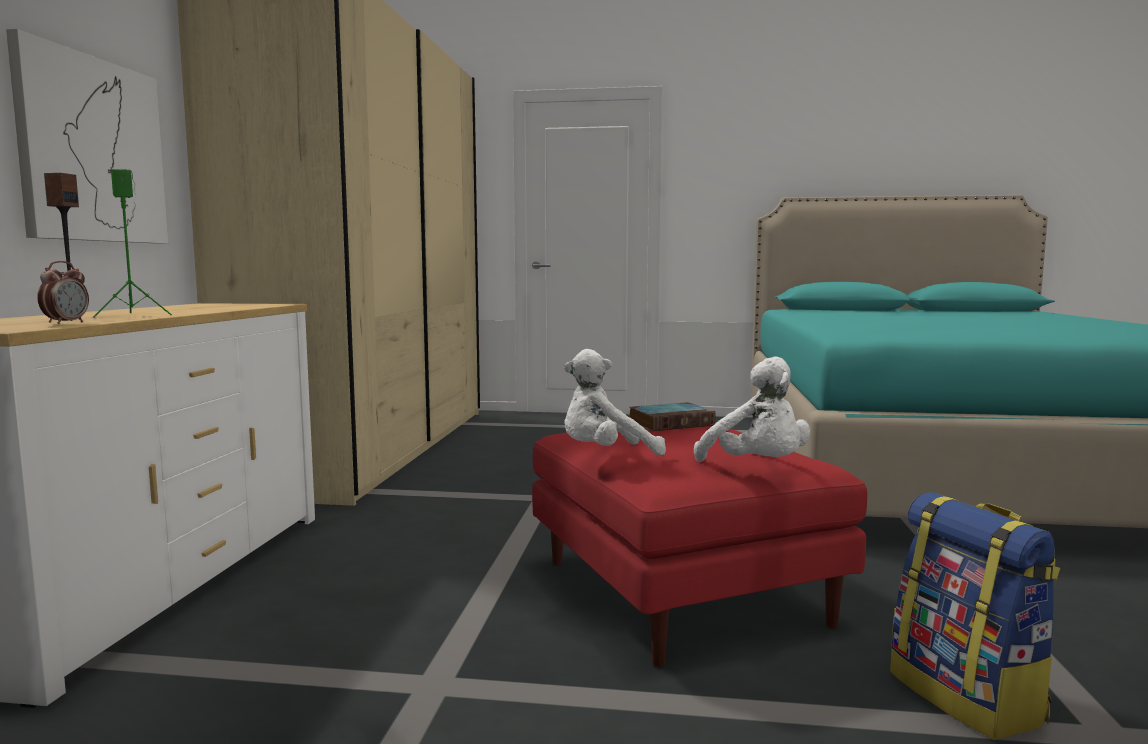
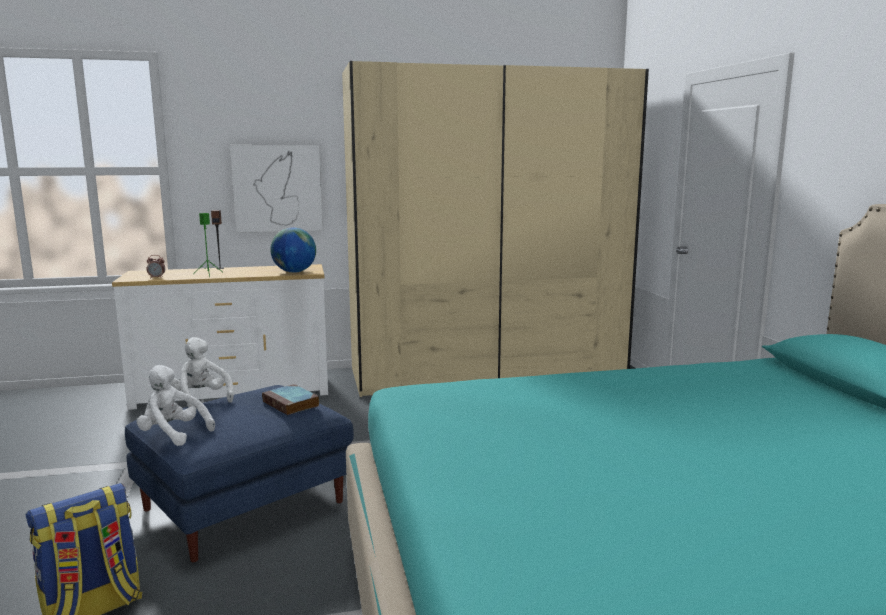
camera: 70 degrees right, 5 degrees up
red ottoman [532,426,867,668] -> blue ottoman [125,385,354,562]
white plush toy [694,357,810,462] -> white plush toy turned 75 degrees clockwise [137,365,215,446]
none -> globe [270,227,316,273]

